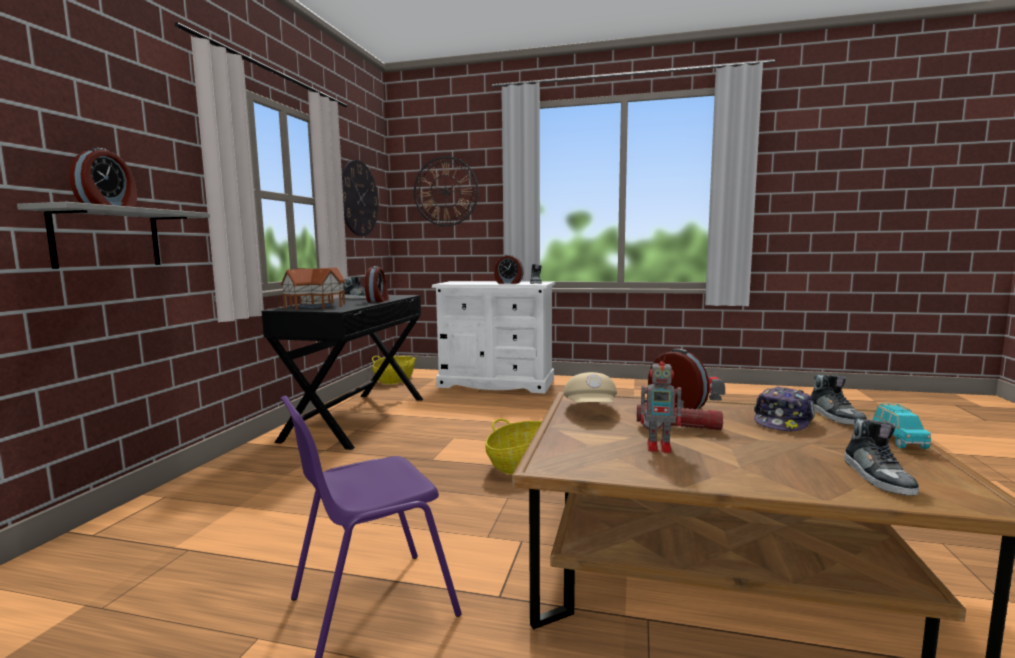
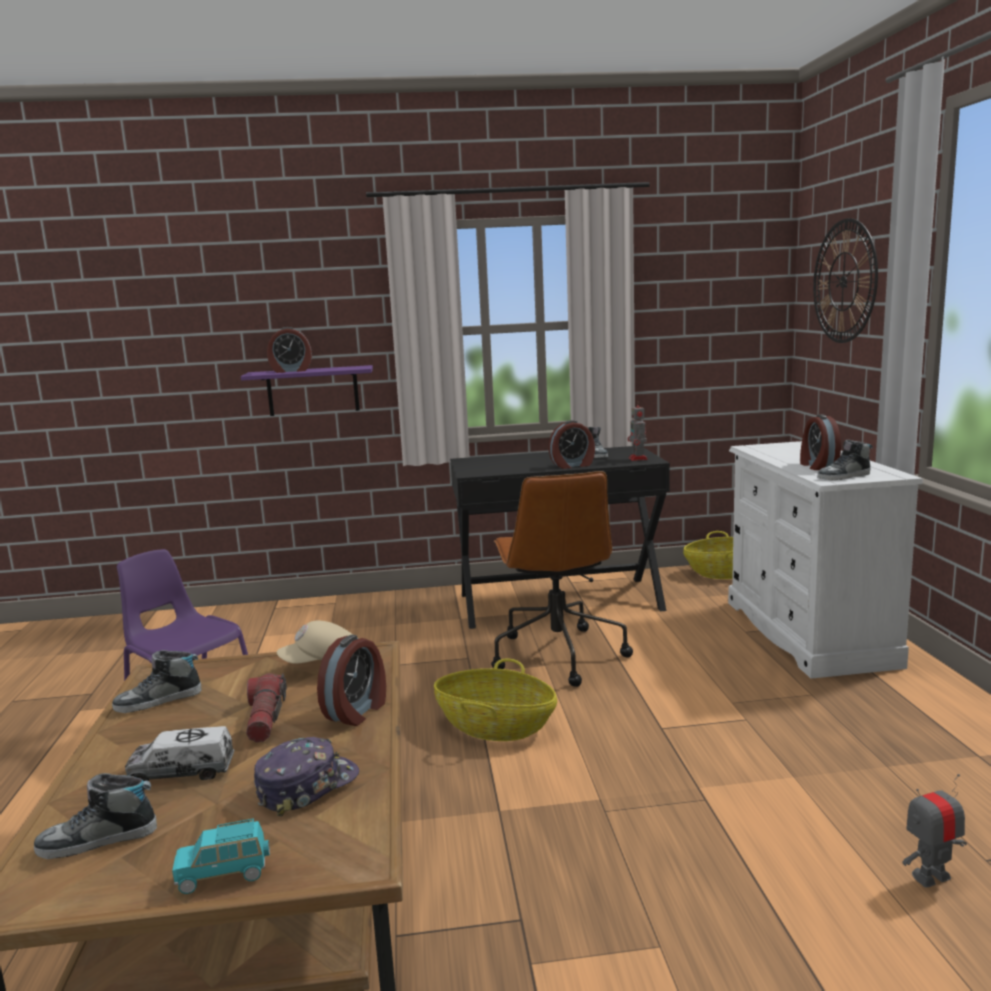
camera: 70 degrees right, 5 degrees up
grey shelf [17,202,210,269] -> purple shelf [241,365,373,416]
toy house [280,268,346,310] -> none
wall clock [342,160,378,236] -> none
toy robot [641,353,684,453] -> toy robot moved to [628,401,648,461]
cap [754,386,815,431] -> cap turned 120 degrees clockwise [254,737,359,817]
shoe [811,375,867,425] -> shoe moved to [112,650,201,713]
none -> toy truck [125,726,235,781]
none -> brown office chair [491,471,633,687]

